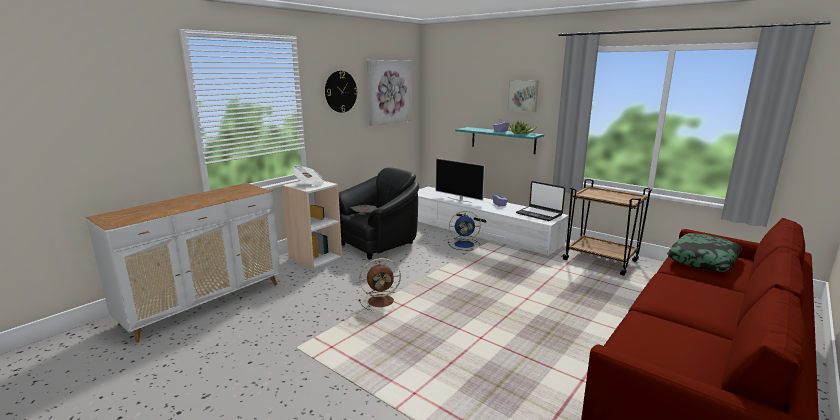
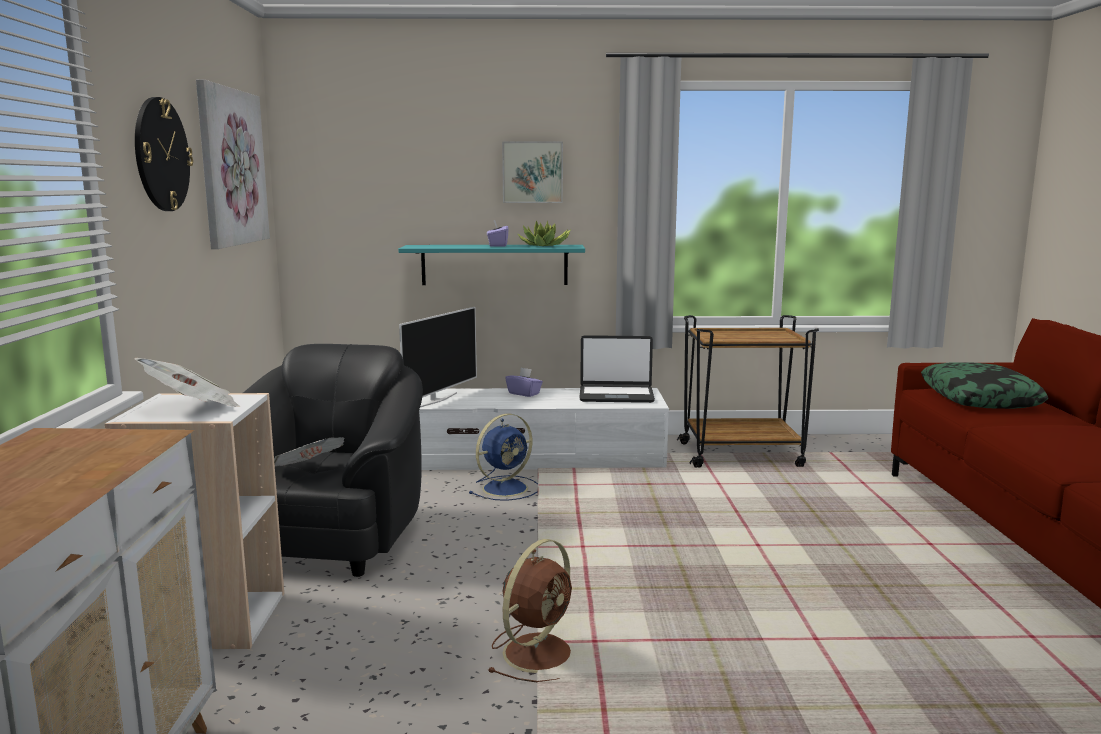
camera: 40 degrees left, 5 degrees down
television [435,158,485,203] -> television turned 60 degrees counterclockwise [399,307,477,408]

